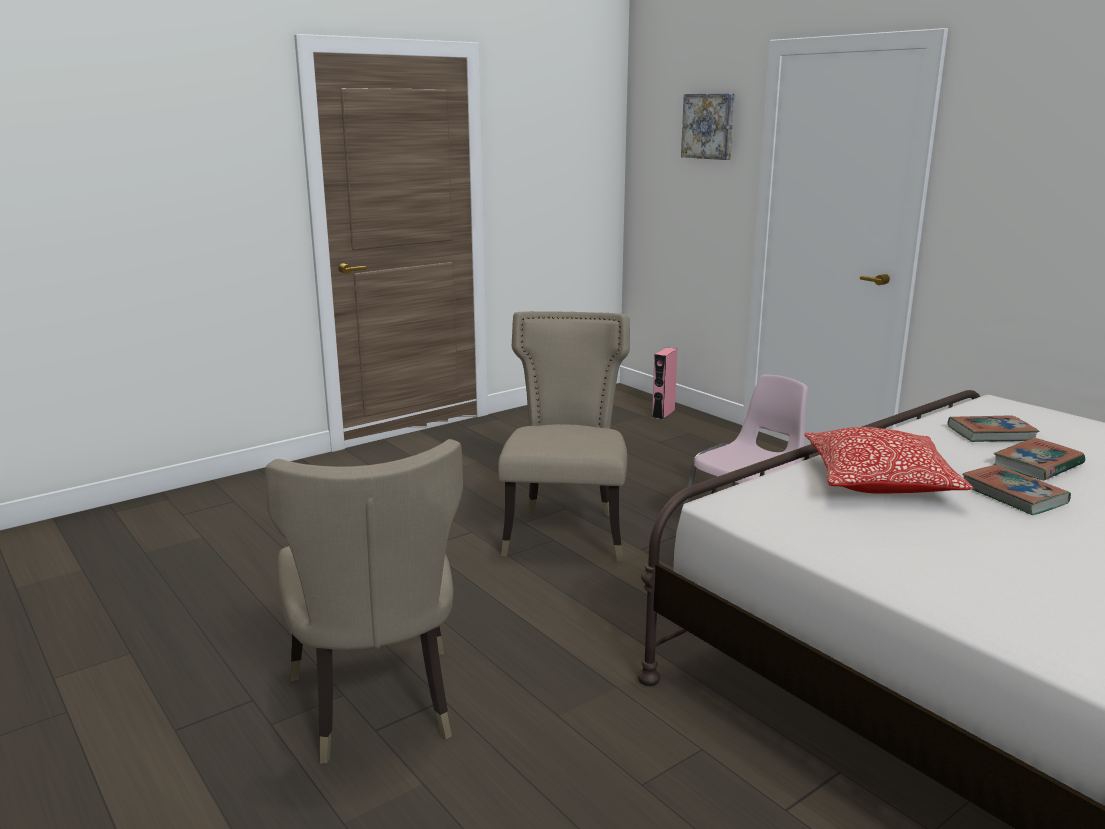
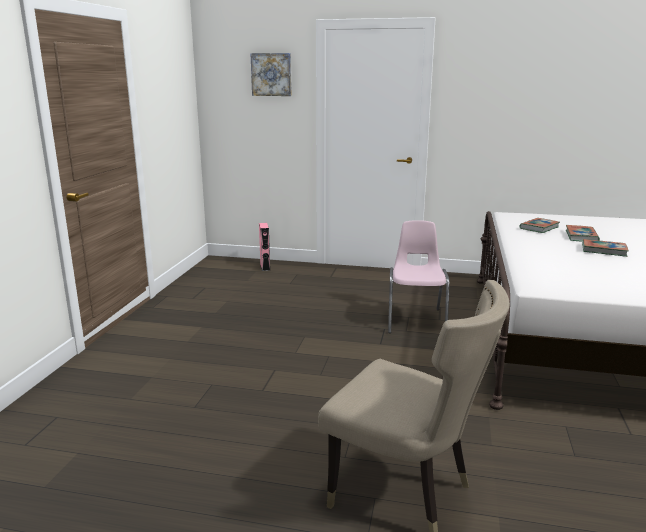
camera: 40 degrees left, 0 degrees up
beige chair [498,311,630,561] -> none
pillow [804,427,973,494] -> none

